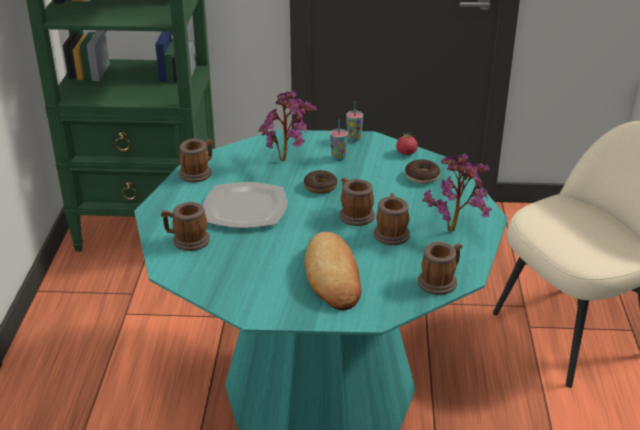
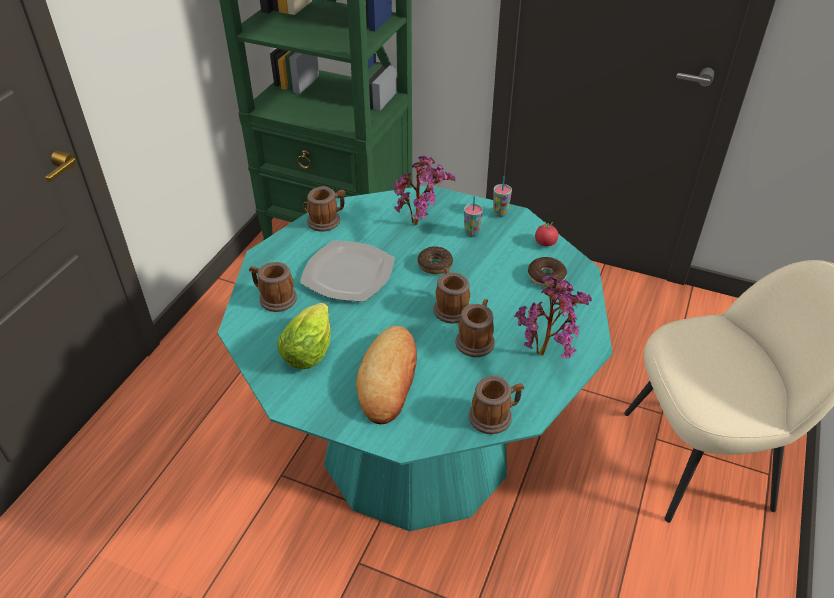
camera: 20 degrees right, 10 degrees up
none -> lettuce [277,303,331,369]

